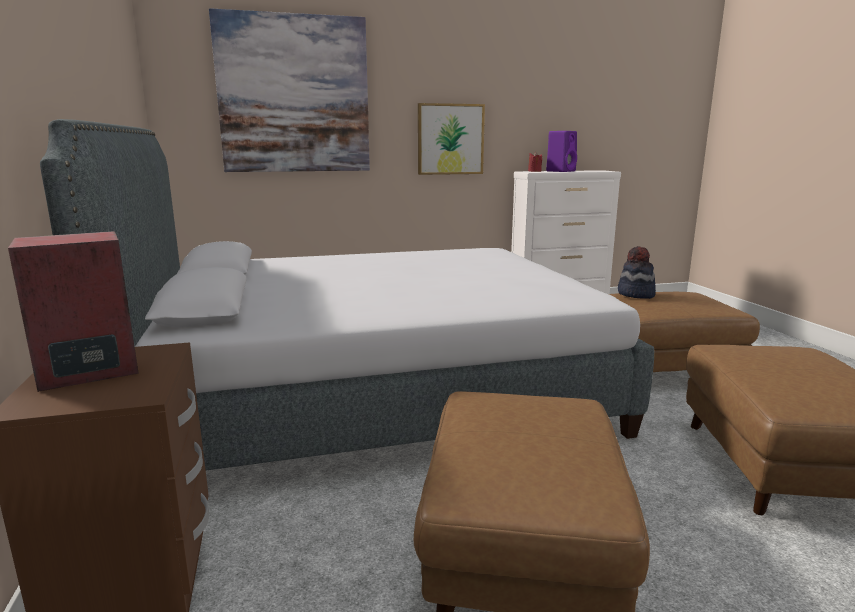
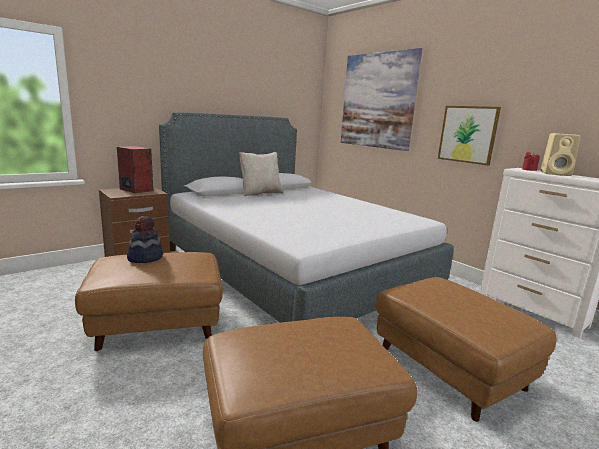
camera: 65 degrees right, 0 degrees up
purple speaker [546,131,577,172] -> beige speaker [540,133,581,176]
hat [618,246,656,299] -> hat moved to [127,216,163,263]
none -> beige pillow [239,152,283,196]

